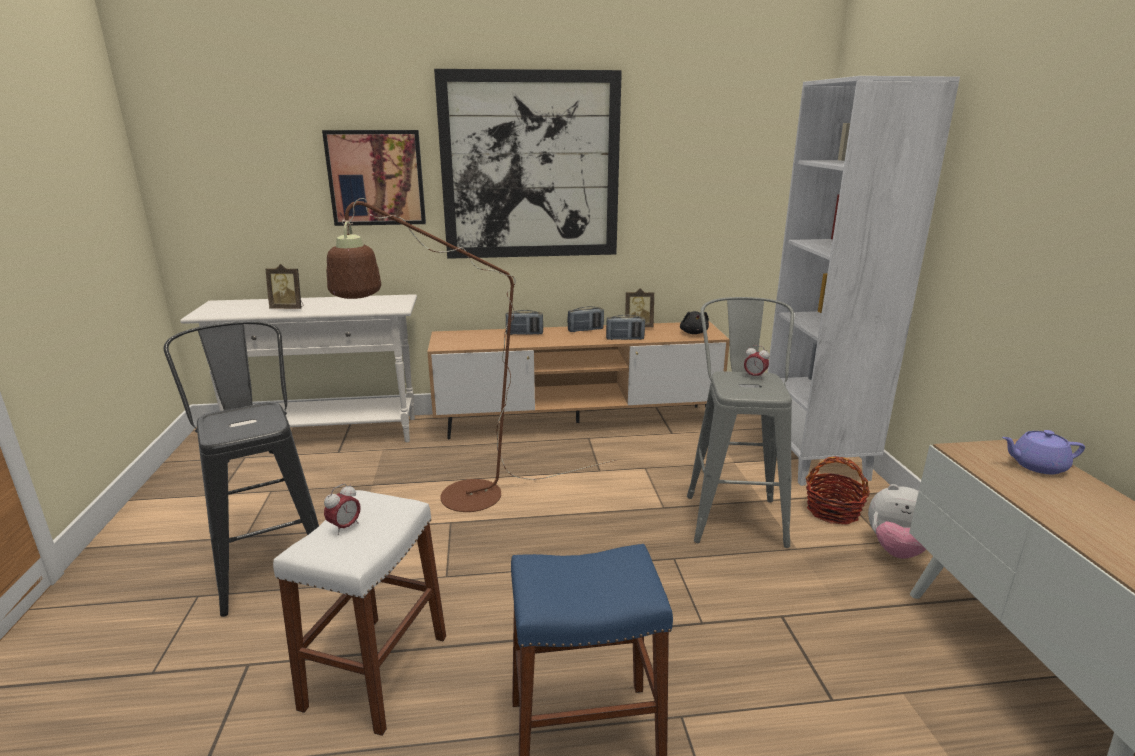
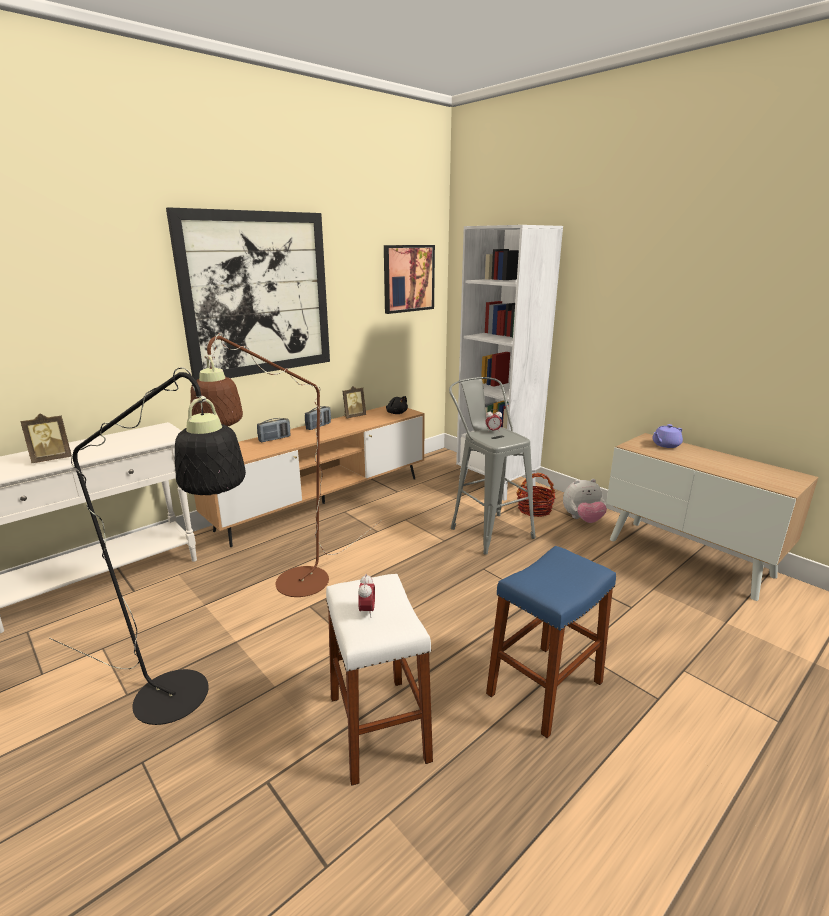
camera: 35 degrees left, 0 degrees up
black stool [164,321,319,617] -> black floor lamp [49,367,246,725]
picture [322,130,426,226] -> picture moved to [384,245,435,314]
radio [606,315,645,340] -> none

